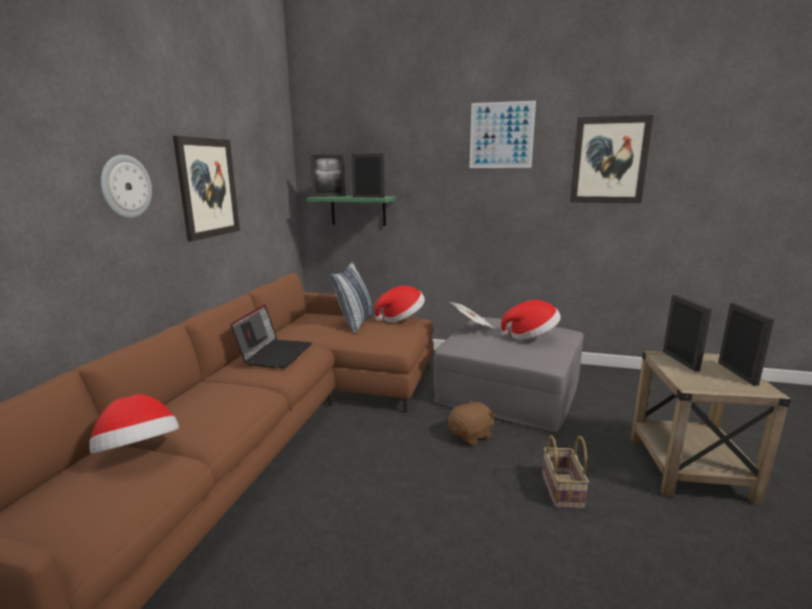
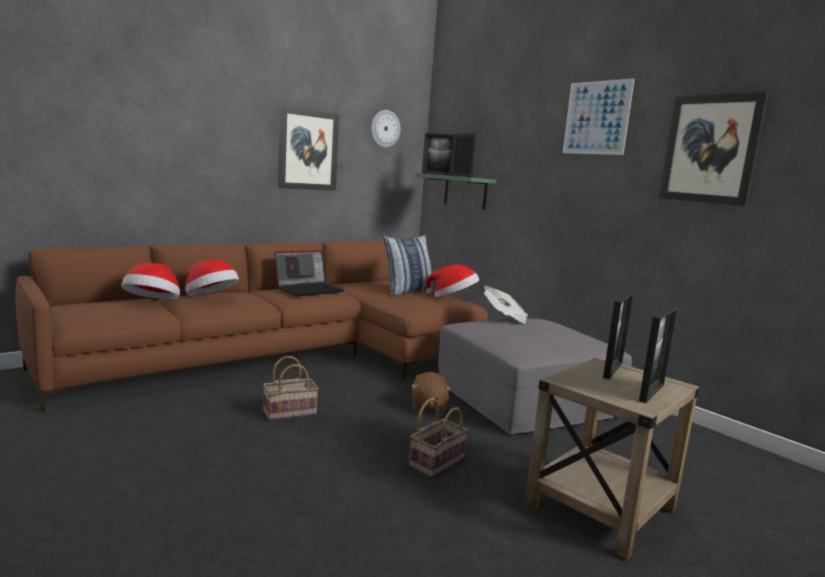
camera: 35 degrees right, 5 degrees down
wall clock [101,155,152,218] -> wall clock moved to [371,110,401,148]
brown plush toy [448,399,495,446] -> brown plush toy turned 90 degrees clockwise [411,372,452,415]
hat [501,300,561,340] -> hat moved to [185,260,239,296]
none -> basket [263,356,319,421]

